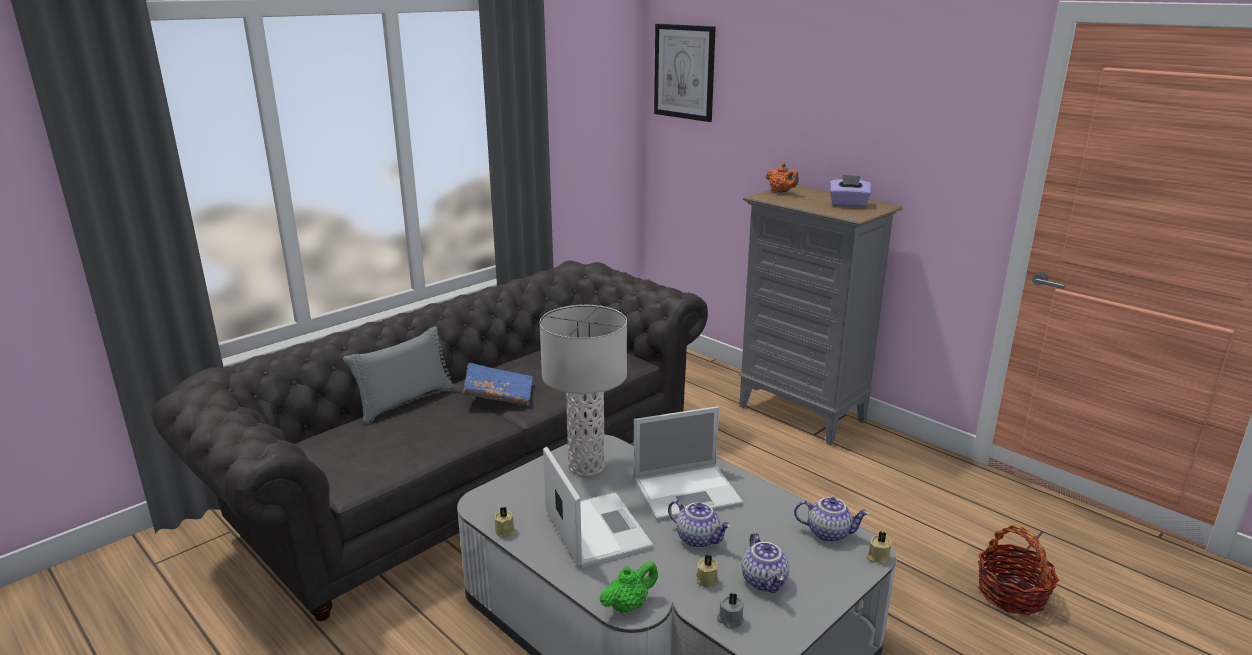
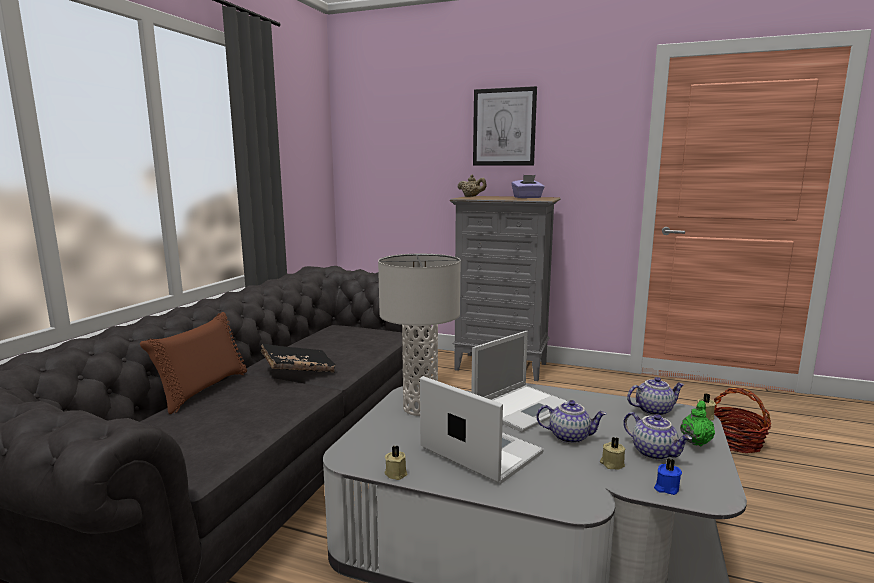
camera: 25 degrees left, 10 degrees down
grey pillow [343,326,454,424] -> brown pillow [140,312,247,414]
blue book [463,362,533,406] -> black book [261,344,336,373]
green teapot [600,561,658,613] -> green teapot moved to [680,401,715,446]
picture [654,24,716,122] -> picture moved to [473,86,537,166]
grey candle [717,592,744,629] -> blue candle [654,458,682,495]
orange teapot [766,163,799,193] -> beige teapot [458,174,487,197]

